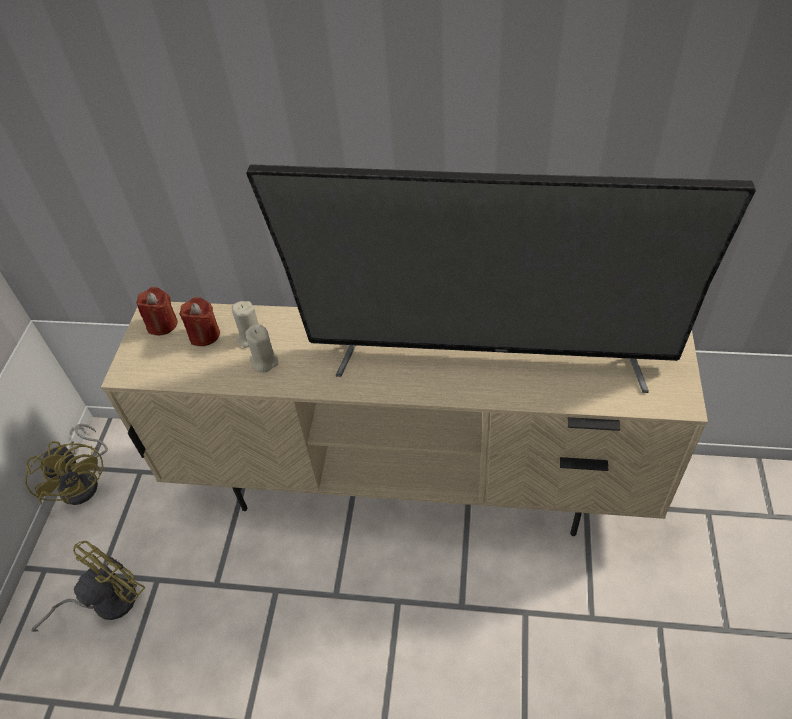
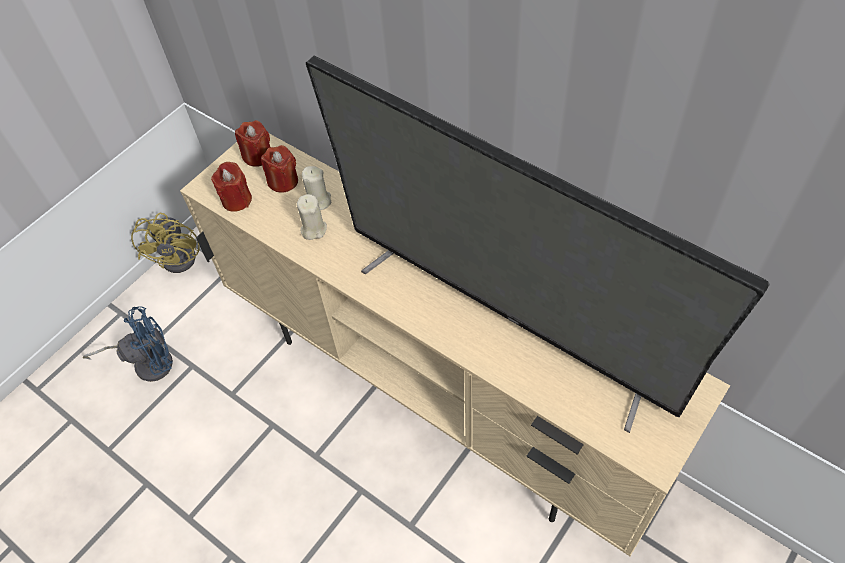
camera: 30 degrees right, 5 degrees up
yellow fan [31,541,145,632] -> blue fan [83,306,173,382]
none -> red candle [211,162,252,212]

